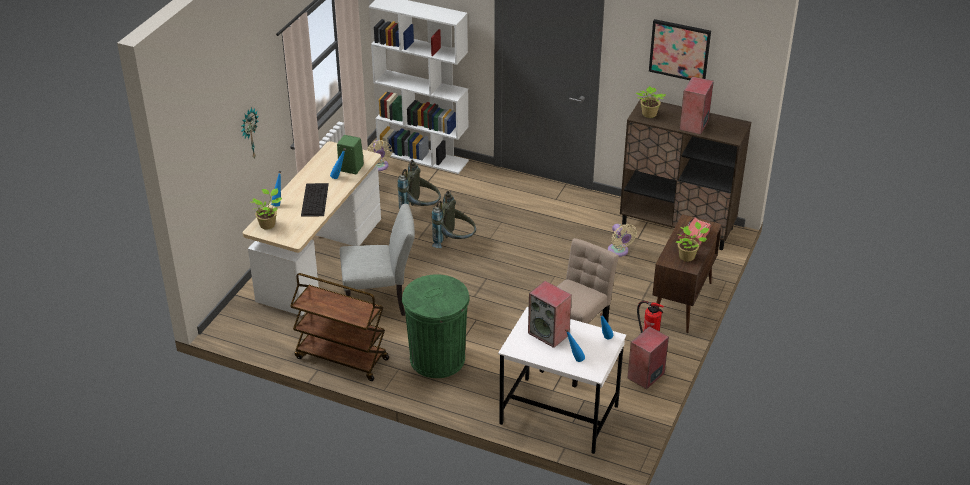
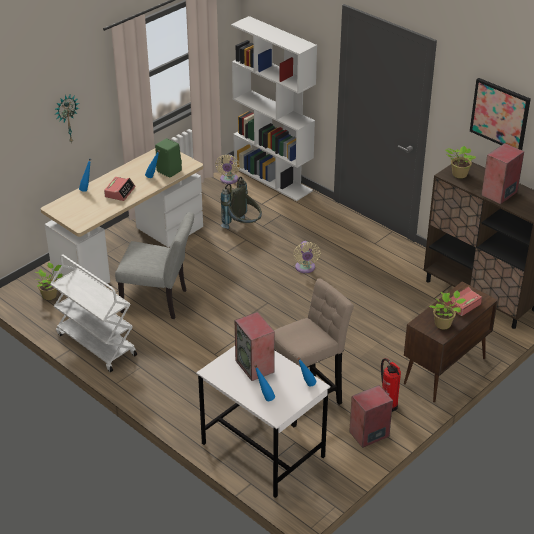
camera: 20 degrees right, 0 degrees up
potted plant [251,188,282,230] -> potted plant moved to [35,263,63,300]
brown cart [290,273,389,381] -> white cart [50,254,137,372]
keyboard [301,183,329,216] -> alarm clock [104,177,135,201]
green trash can [402,274,469,378] -> none
grey backpack [432,191,476,248] -> none
beige fan [608,224,637,257] -> beige fan moved to [293,241,321,273]

